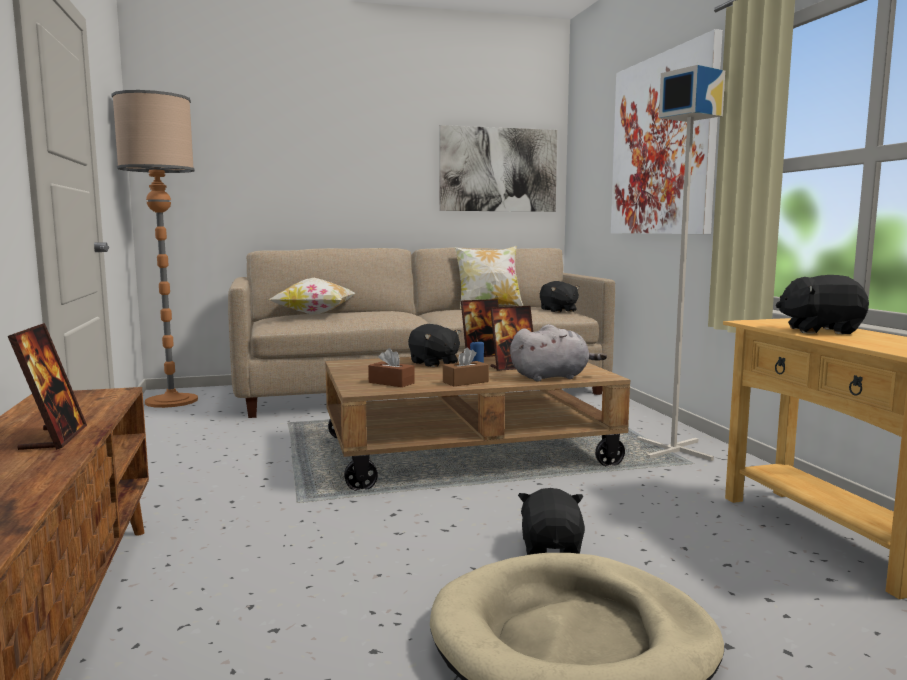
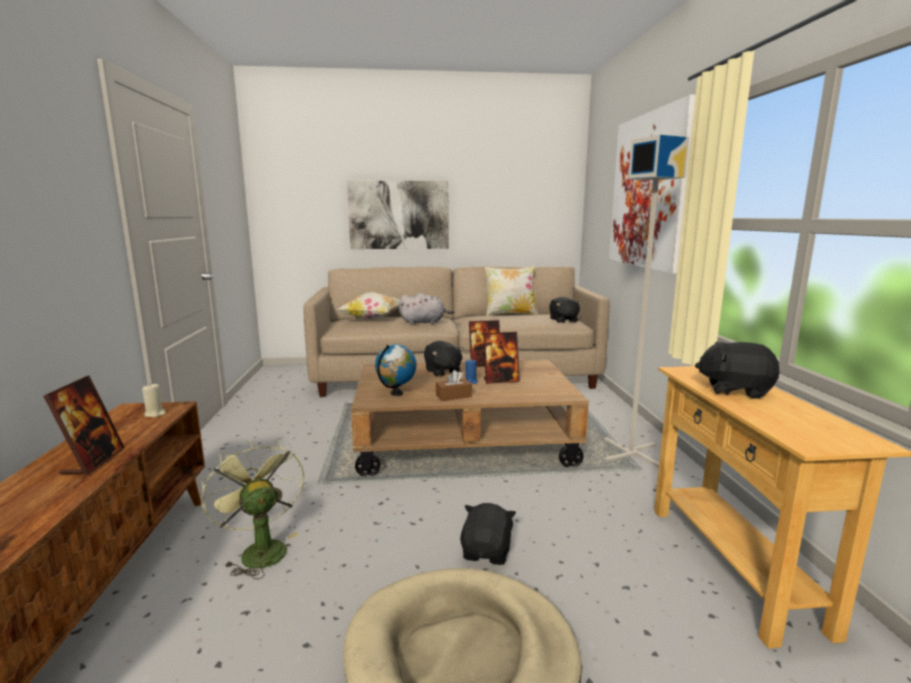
camera: 10 degrees right, 5 degrees up
floor lamp [112,90,198,408] -> none
brown tissue box [368,348,415,387] -> globe [375,344,417,396]
picture [439,125,557,212] -> picture moved to [347,180,449,249]
grey plush toy [510,324,607,382] -> grey plush toy moved to [399,292,454,325]
none -> beige candle [142,383,166,417]
none -> green fan [201,440,304,579]

